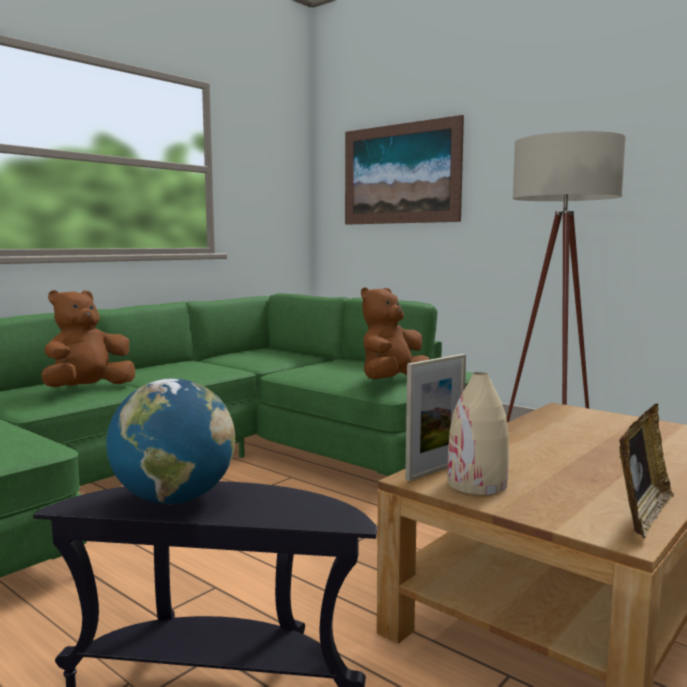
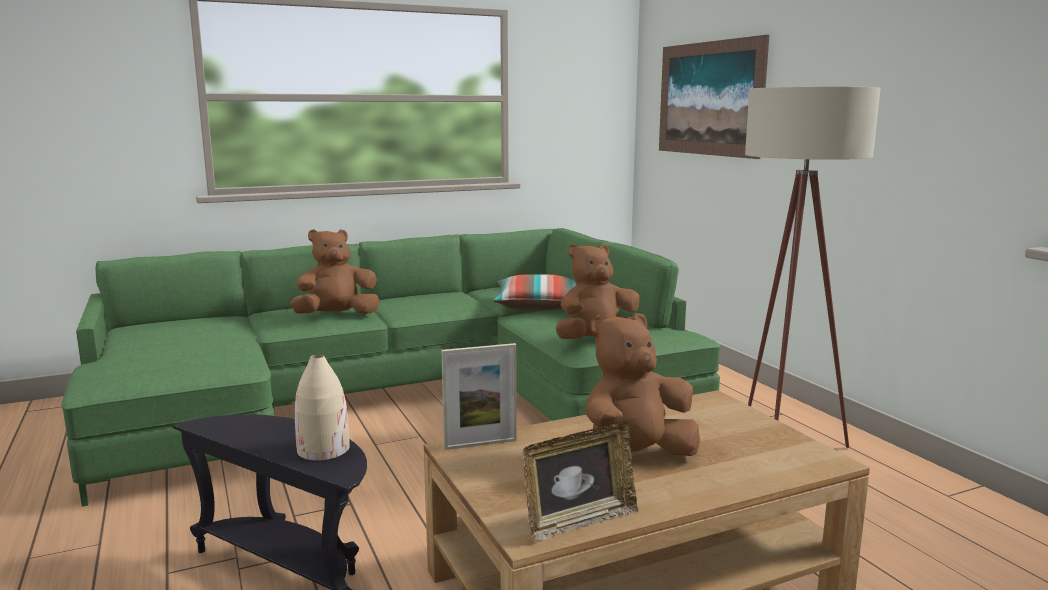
camera: 25 degrees right, 5 degrees up
globe [106,378,235,504] -> none
beige vase [447,372,509,495] -> beige vase moved to [295,354,350,460]
none -> pillow [493,274,576,310]
none -> brown plush toy [585,313,700,456]

